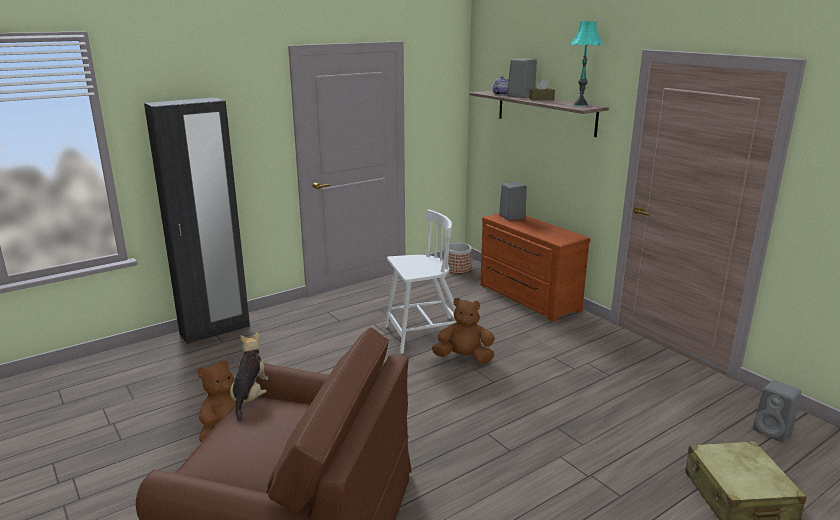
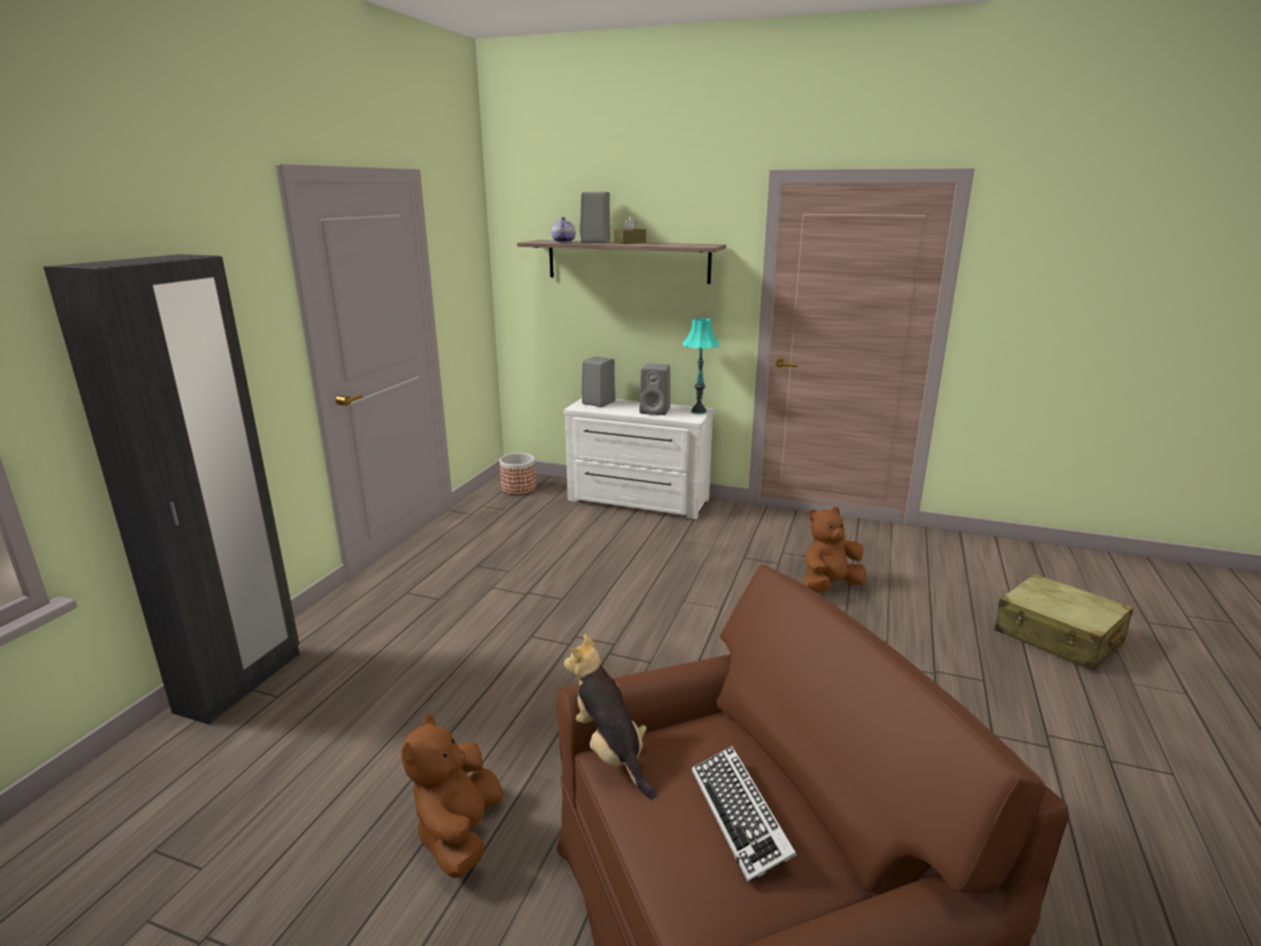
camera: 35 degrees left, 0 degrees up
white chair [384,210,457,354] -> none
brown plush toy [432,298,495,364] -> brown plush toy moved to [803,506,866,593]
brown dresser [480,213,591,322] -> white dresser [564,398,714,519]
turquoise table lamp [570,21,603,106] -> turquoise table lamp moved to [683,318,720,414]
grey speaker [753,380,801,442] -> grey speaker moved to [639,364,670,415]
none -> keyboard [692,746,797,883]

